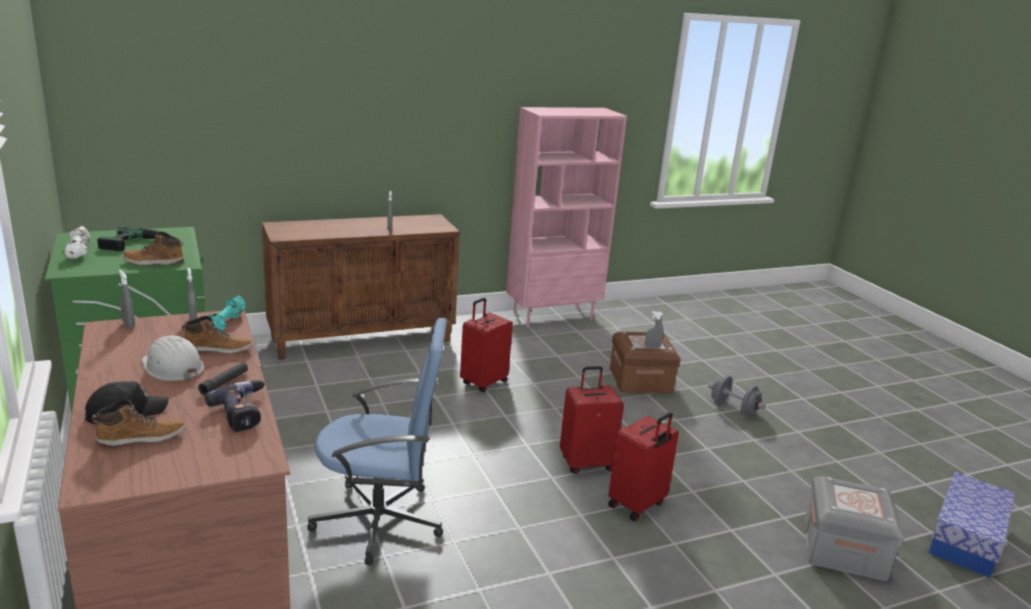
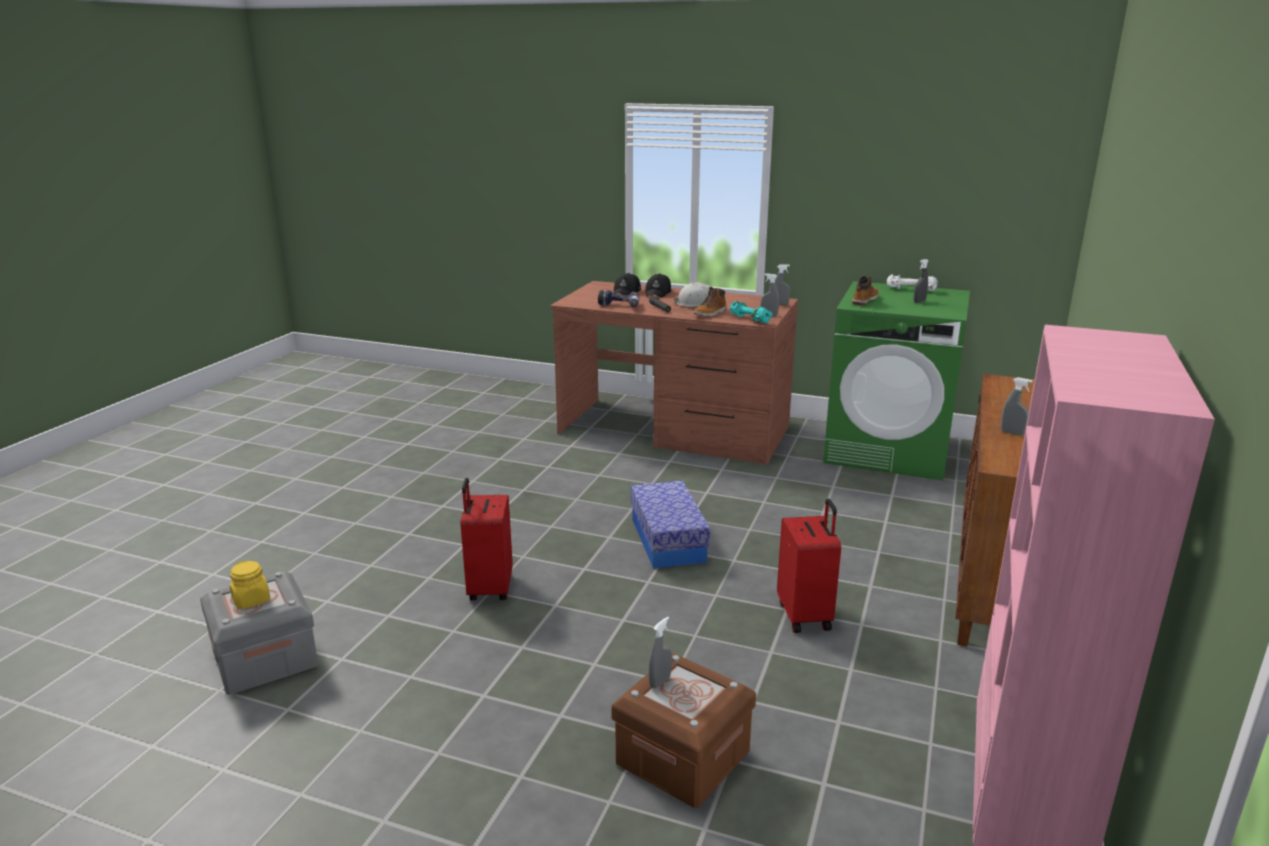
camera: 135 degrees right, 0 degrees up
boot [92,400,186,447] -> black cap [613,273,641,295]
power drill [97,227,159,251] -> grey spray bottle [914,259,928,303]
blue office chair [307,318,447,565] -> none
red suitcase [560,366,624,474] -> none
grey dumbbell [708,375,766,417] -> none
storage box [928,472,1015,578] -> storage box moved to [631,481,710,569]
none -> yellow jar [230,560,270,609]

